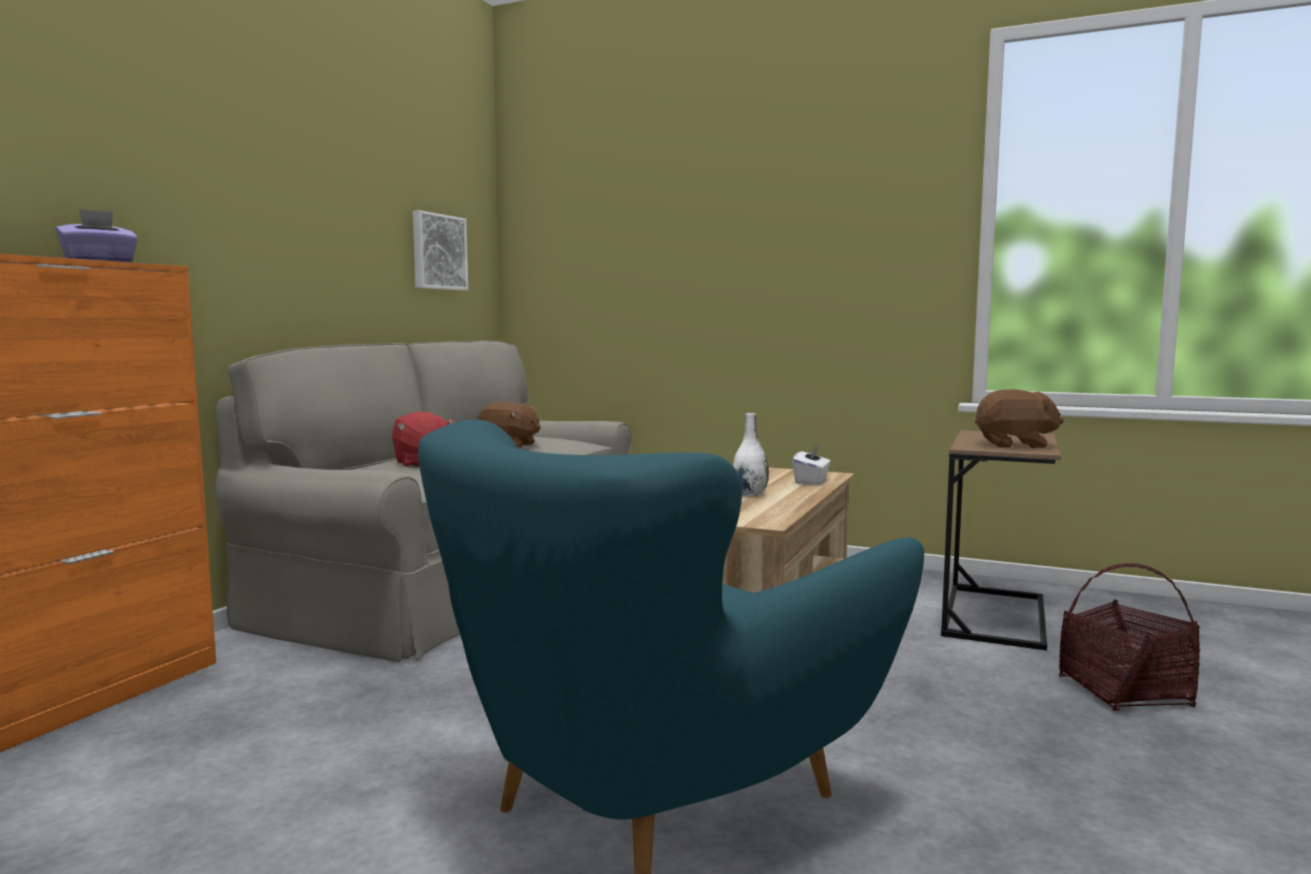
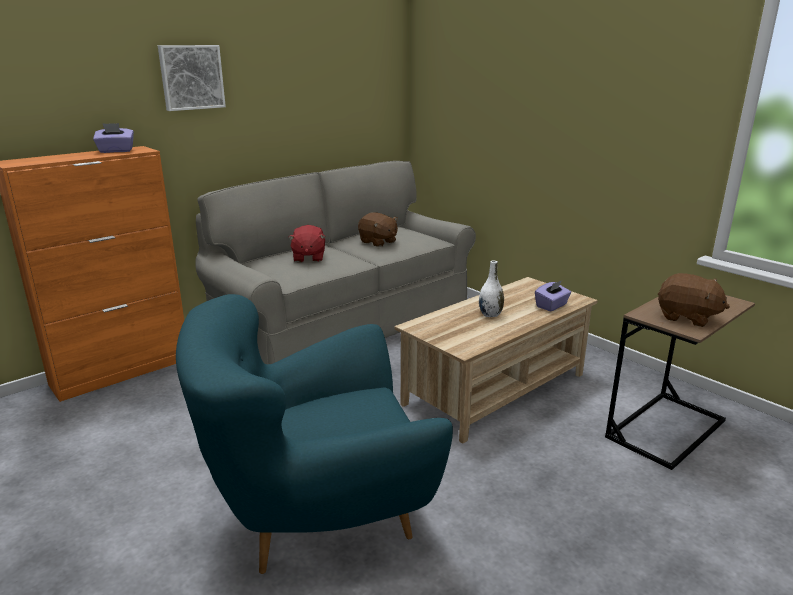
camera: 25 degrees right, 15 degrees up
picture [413,210,468,290] -> picture moved to [158,45,226,111]
white tissue box [793,444,831,485] -> purple tissue box [535,281,571,312]
basket [1059,563,1200,711] -> none

